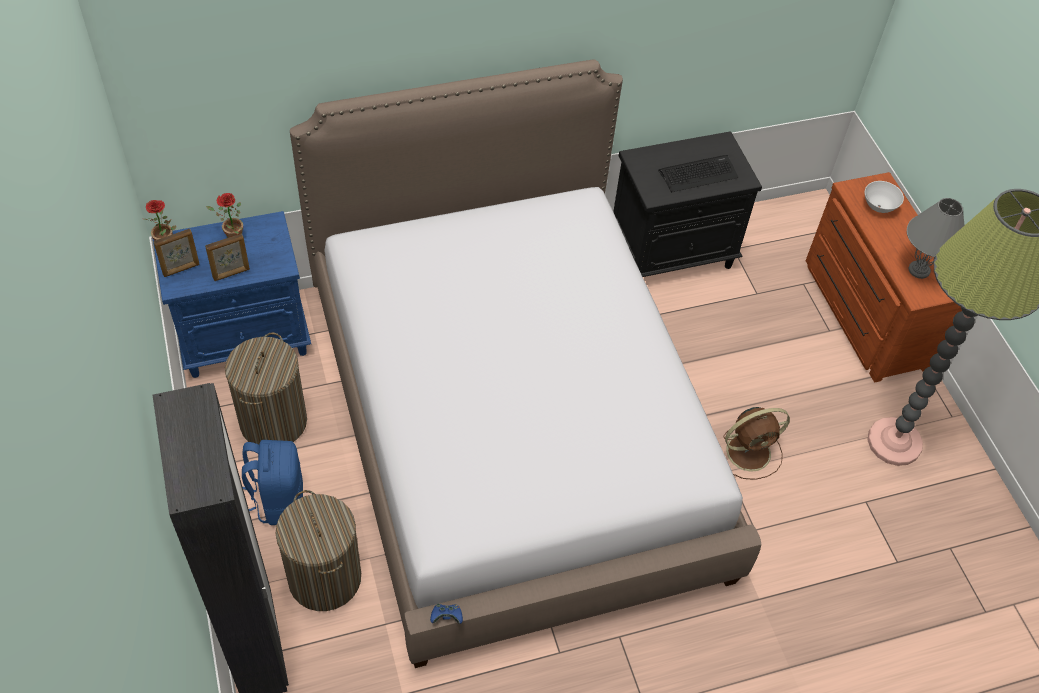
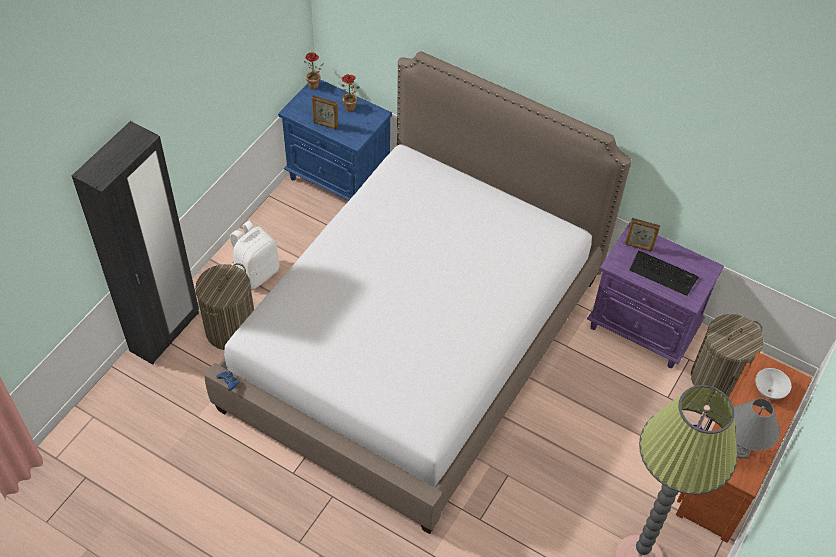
camera: 50 degrees right, 0 degrees up
picture frame [153,229,200,277] -> picture frame moved to [625,218,660,252]
laundry basket [225,332,307,445] -> laundry basket moved to [691,314,764,398]
blue backpack [242,440,303,525] -> white backpack [230,221,280,289]
black nightstand [613,131,762,277] -> purple nightstand [587,222,724,368]
brown fan [723,407,790,480] -> none

